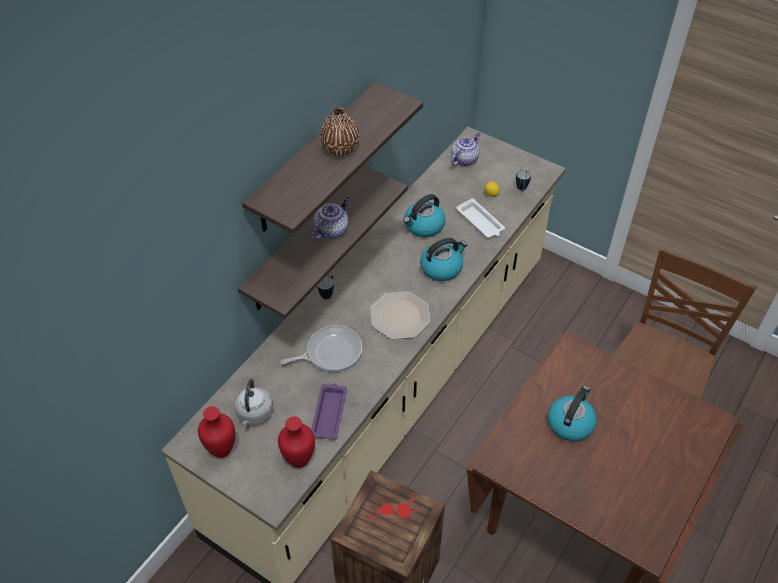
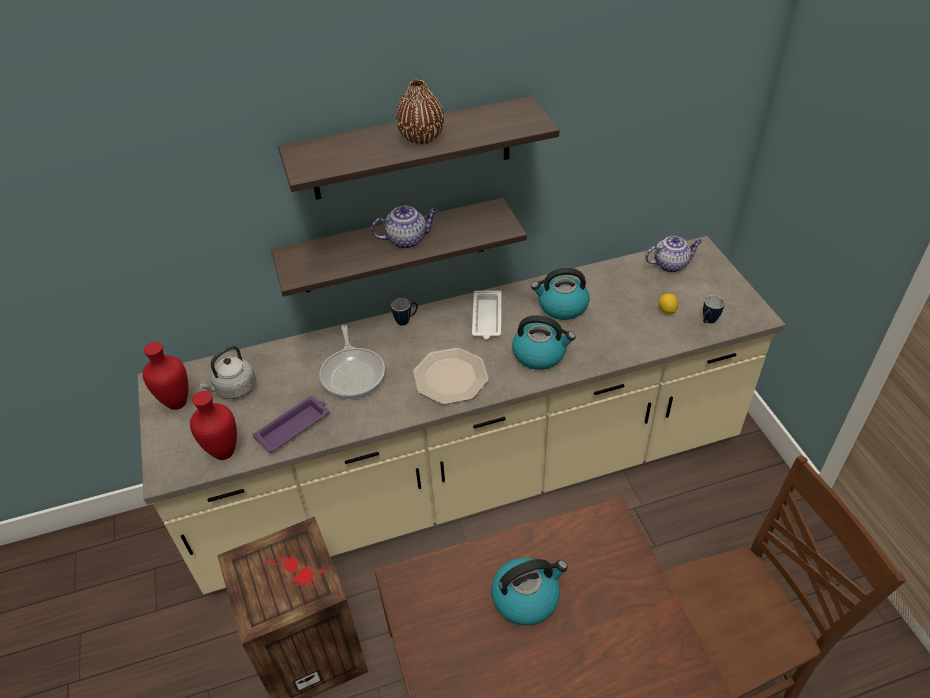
camera: 40 degrees right, 5 degrees down
frying pan [280,325,362,372] -> frying pan turned 60 degrees clockwise [320,325,385,399]
white tray [456,198,505,238] -> white tray moved to [472,291,501,339]

